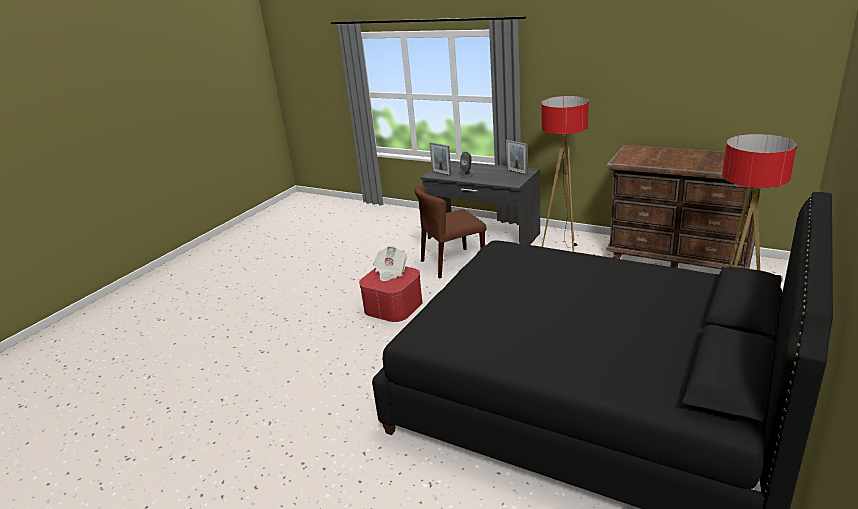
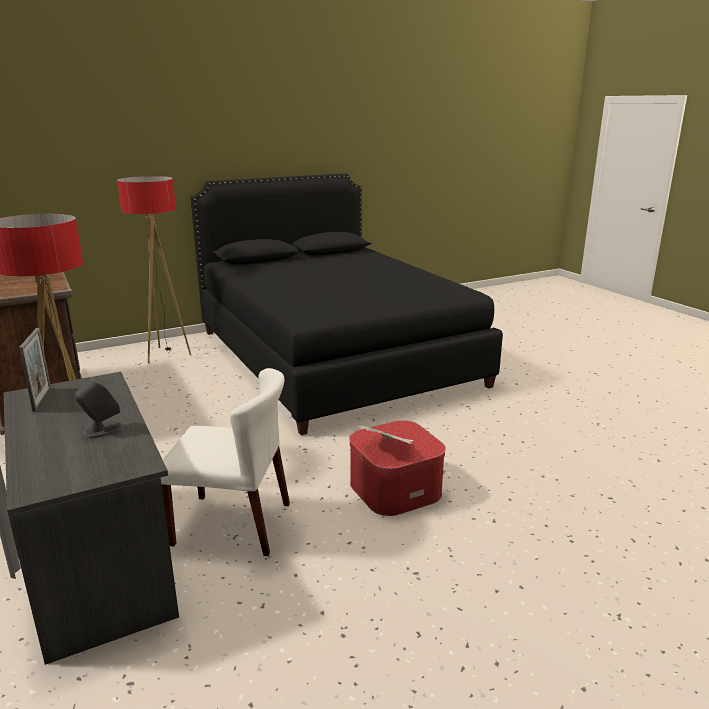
camera: 150 degrees left, 5 degrees down
brown chair [415,185,486,279] -> white chair [160,368,290,556]
picture frame [429,142,451,176] -> none

